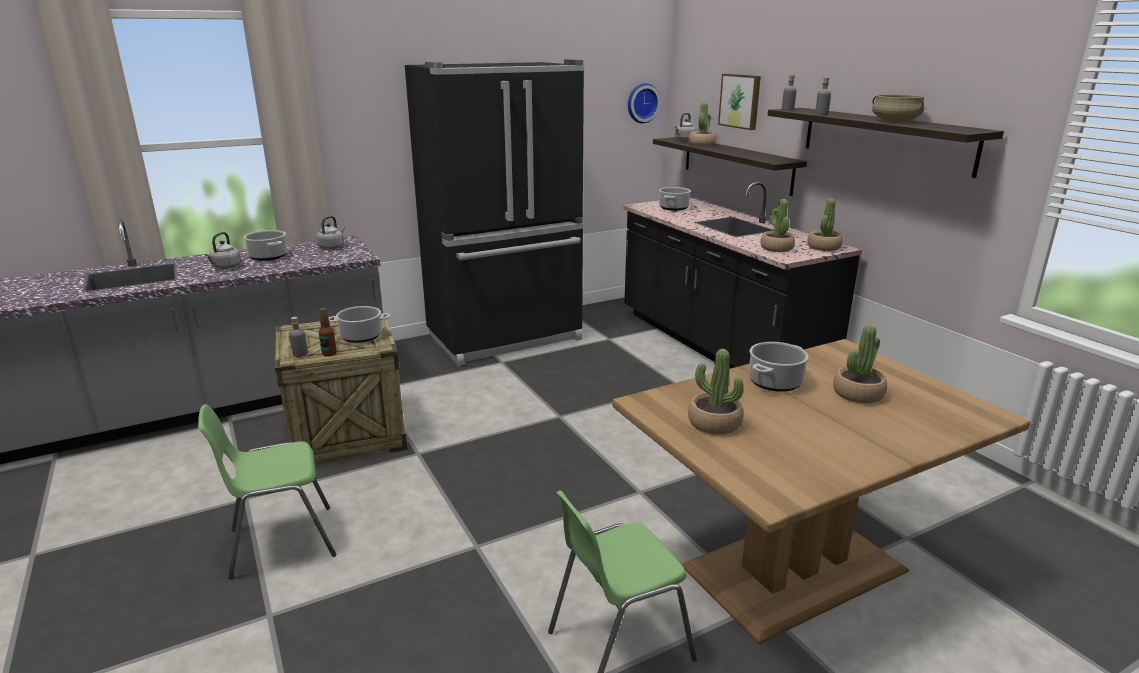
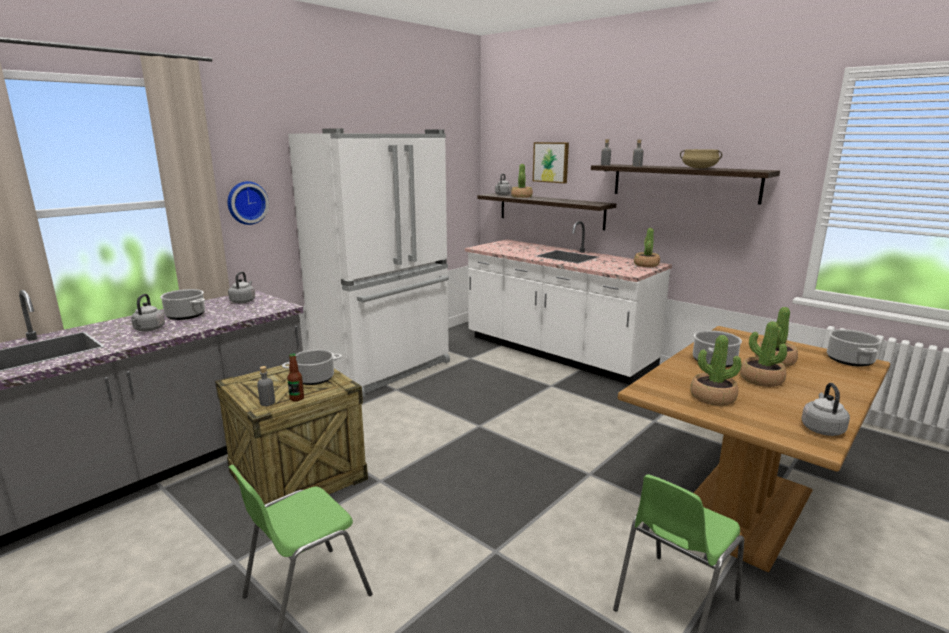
camera: 20 degrees left, 5 degrees down
black fridge [405,59,584,366] -> white fridge [288,128,450,398]
black counter [622,182,862,369] -> white counter [465,221,672,385]
wall clock [628,83,660,123] -> wall clock moved to [228,181,269,225]
cooking pot [659,187,691,211] -> cooking pot moved to [827,329,882,366]
potted plant [760,199,795,252] -> potted plant moved to [740,321,787,387]
none -> grey kettle [801,383,850,436]

